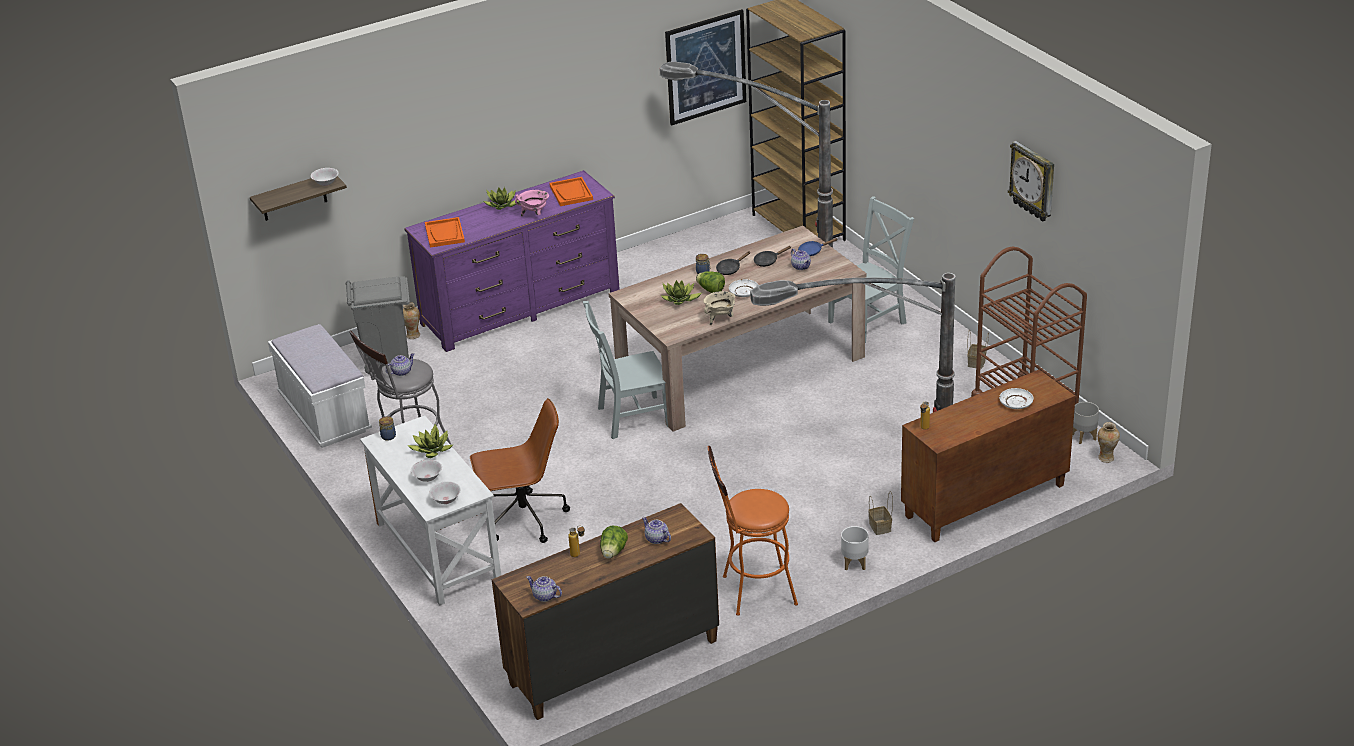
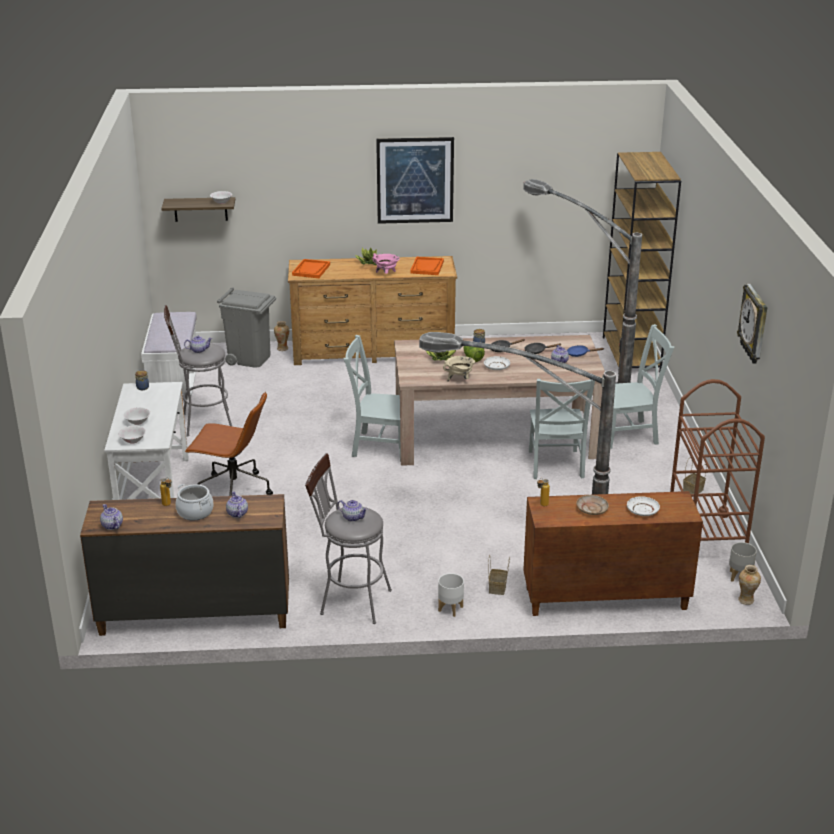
camera: 25 degrees right, 5 degrees down
purple dresser [404,170,620,352] -> brown dresser [288,256,457,365]
potted plant [407,424,453,458] -> none
lettuce [600,526,628,559] -> cooking pot [176,484,214,520]
picture [665,9,746,125] -> picture moved to [376,137,454,224]
orange stool [707,446,798,616] -> grey stool [305,453,392,624]
none -> teapot [337,500,368,522]
none -> grey chair [529,379,595,479]
none -> beige plate [576,495,609,515]

